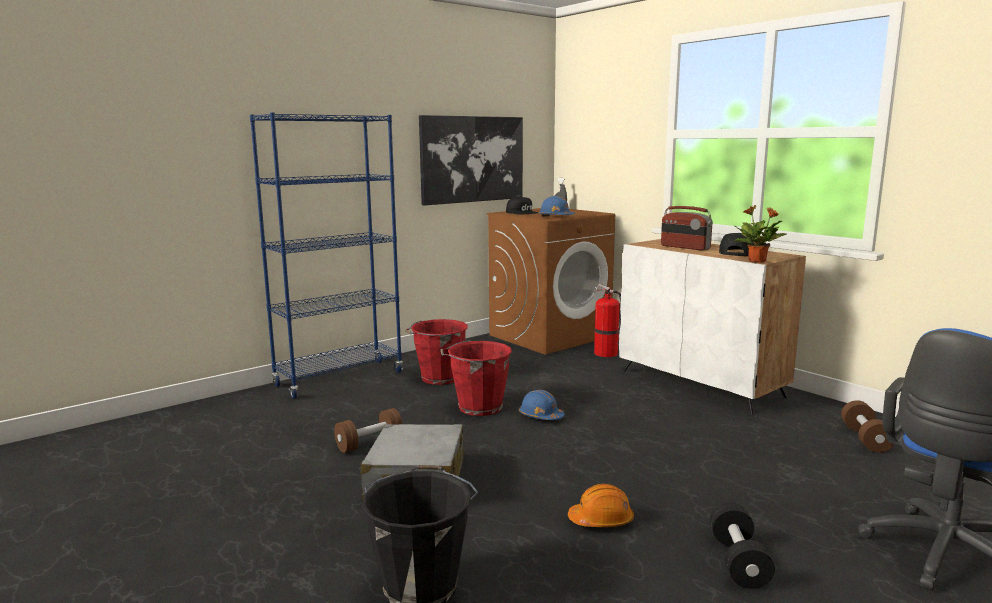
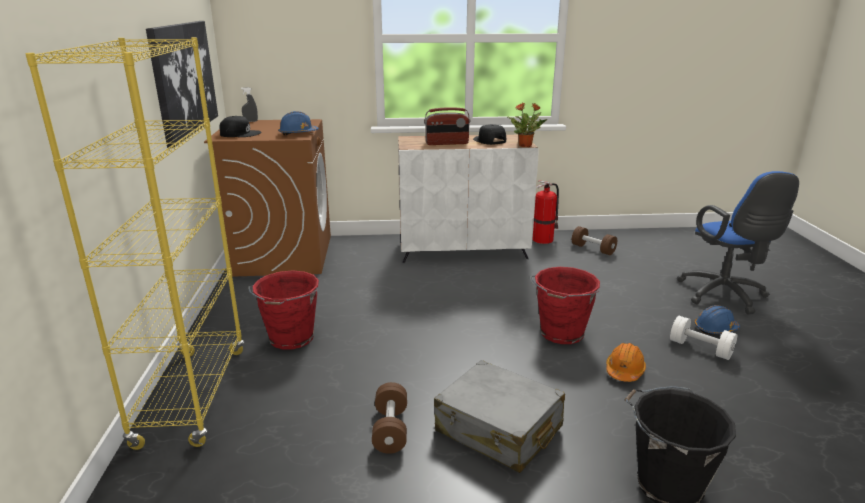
camera: 55 degrees left, 10 degrees up
blue bookcase [250,112,403,399] -> yellow bookcase [25,37,244,450]
red bucket [441,340,512,416] -> red bucket moved to [531,267,600,344]
blue hard hat [519,390,565,420] -> blue hard hat moved to [694,305,740,334]
fire extinguisher [594,284,621,357] -> fire extinguisher moved to [533,180,559,244]
black dumbbell [710,502,775,589] -> white dumbbell [670,316,737,360]

